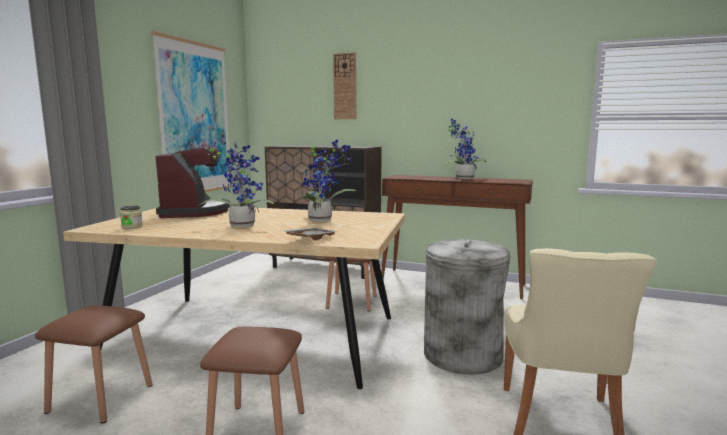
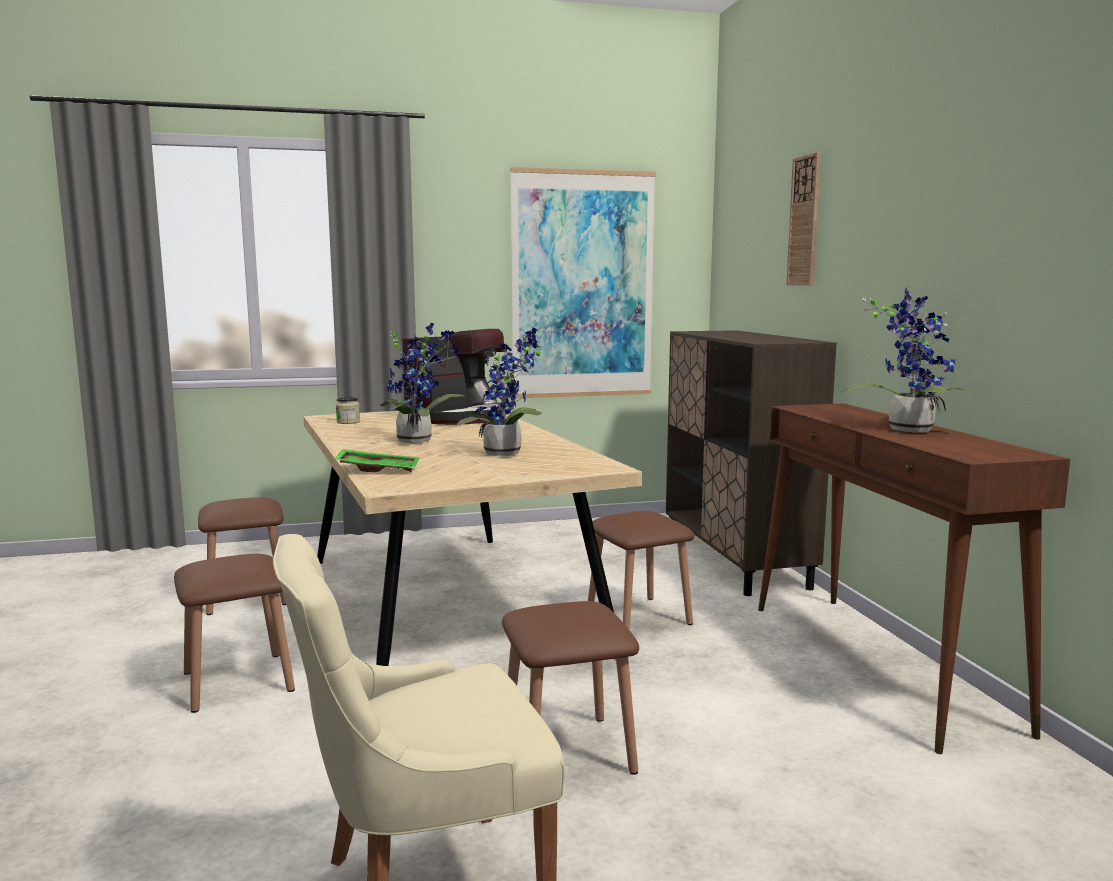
camera: 55 degrees right, 0 degrees up
grey tray [281,227,339,240] -> green tray [335,449,419,472]
grey trash can [424,239,510,374] -> brown stool [502,601,639,775]

